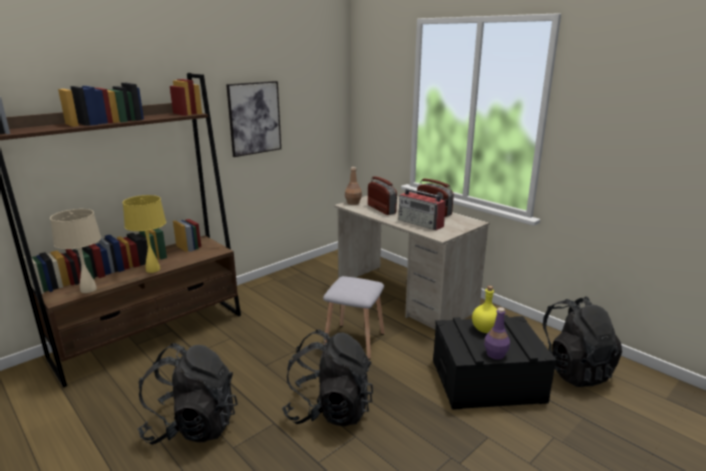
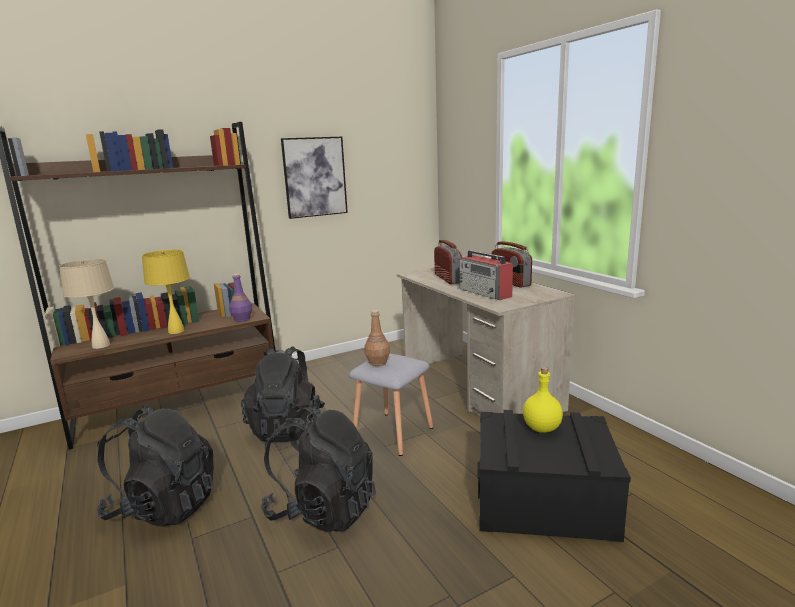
camera: 15 degrees right, 5 degrees down
brown bottle [345,167,362,205] -> brown bottle moved to [365,310,390,366]
purple bottle [484,307,510,360] -> purple bottle moved to [229,273,252,322]
black backpack [543,296,622,387] -> black backpack moved to [241,346,325,443]

